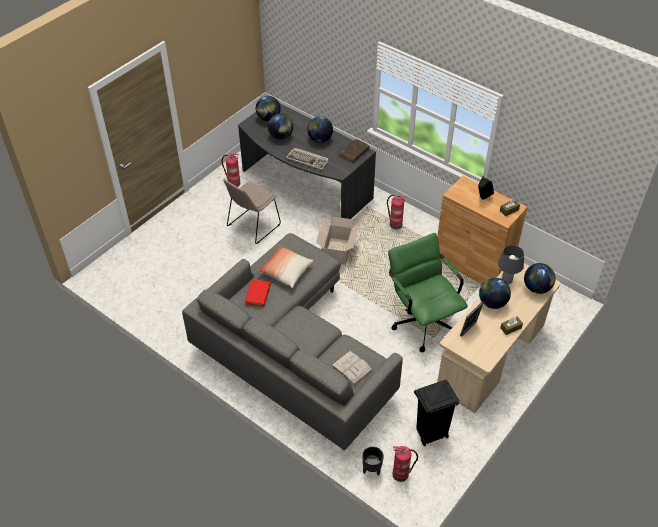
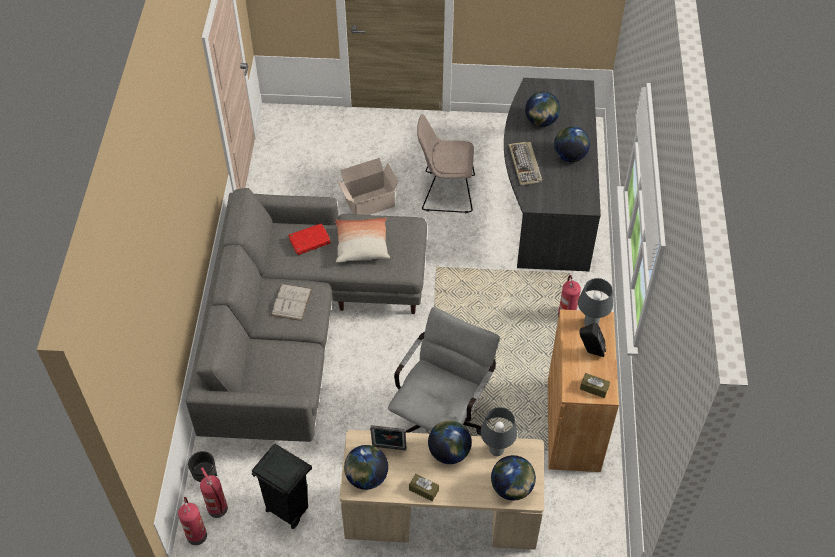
camera: 55 degrees right, 5 degrees up
fire extinguisher [222,154,240,187] -> fire extinguisher moved to [178,497,207,545]
globe [256,96,281,121] -> globe moved to [344,445,388,490]
cardboard box [316,216,360,265] -> cardboard box moved to [337,158,398,215]
white book [331,350,373,385] -> white book moved to [271,284,312,321]
brown book [341,139,369,162] -> none
green office chair [388,233,468,352] -> grey office chair [388,307,500,435]
none -> grey table lamp [578,278,613,326]

